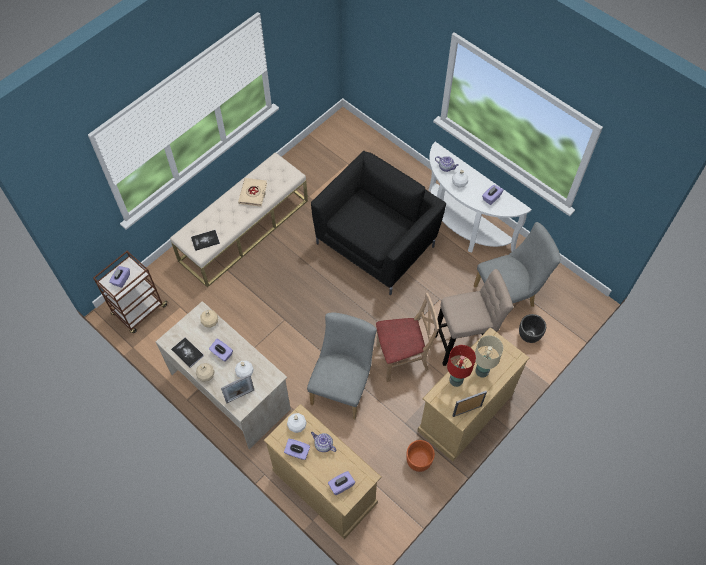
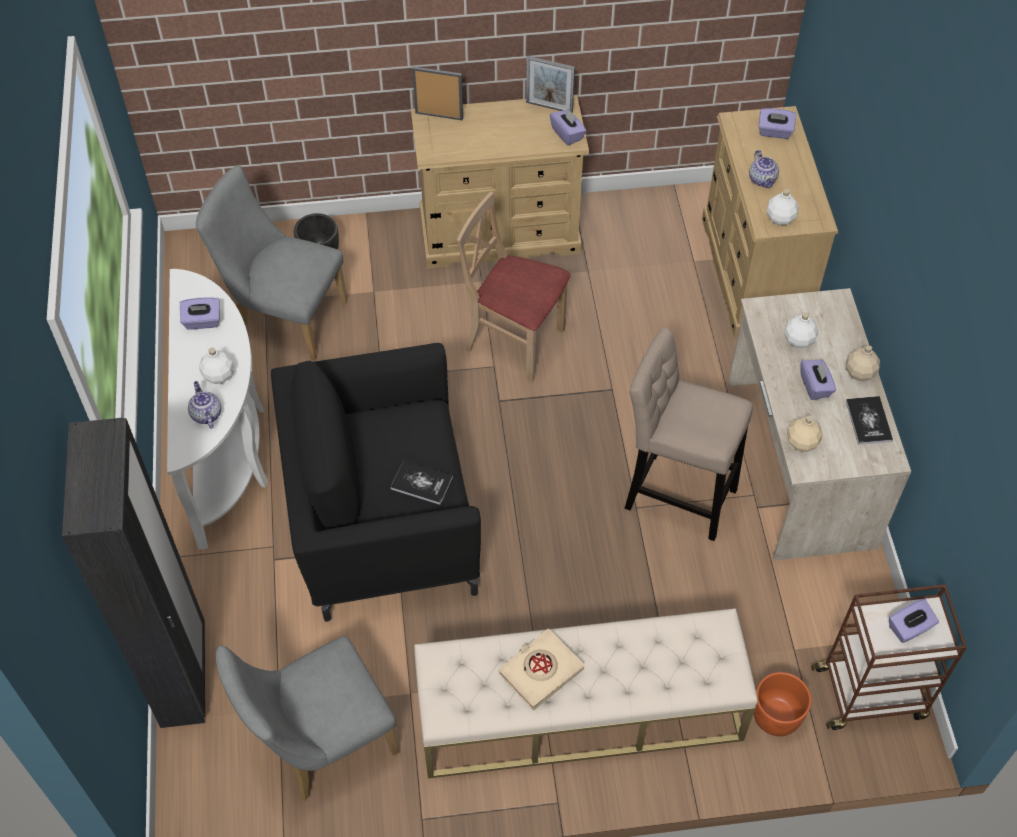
camera: 140 degrees left, 5 degrees down
book [191,230,220,251] -> book moved to [391,460,453,505]
picture frame [221,374,254,403] -> picture frame moved to [412,66,463,121]
purple tissue box [284,439,310,460] -> purple tissue box moved to [550,108,586,145]
grey chair [307,313,377,419] -> grey chair moved to [216,636,399,801]
orange planter [406,440,435,472] -> orange planter moved to [754,672,811,736]
beige stool [434,269,513,366] -> beige stool moved to [625,328,753,541]
red table lamp [447,345,476,387] -> none
beige table lamp [475,335,503,377] -> none
none -> black wardrobe [62,418,205,728]

